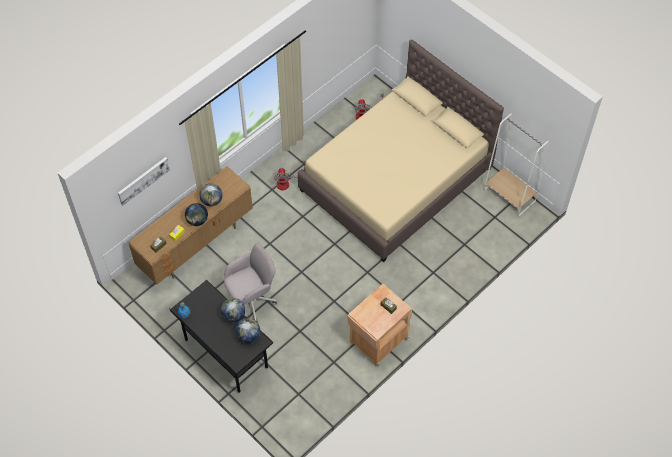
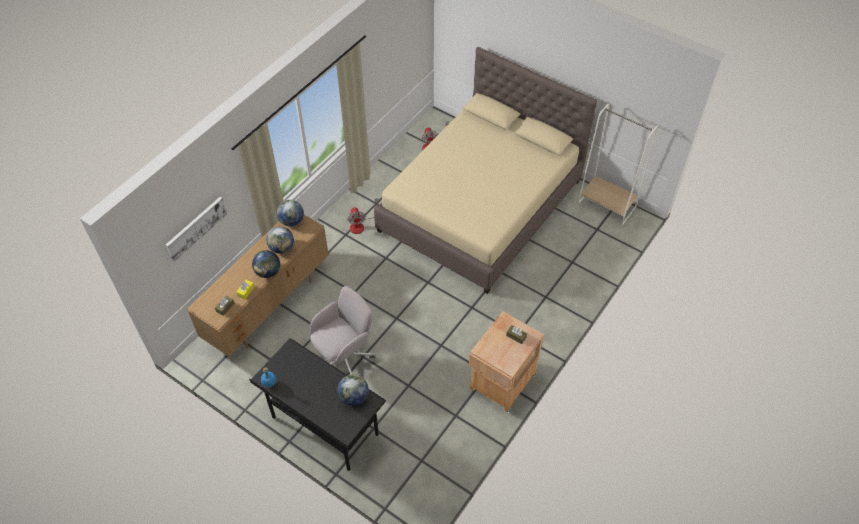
camera: 10 degrees left, 5 degrees down
globe [221,298,245,322] -> globe moved to [277,200,304,226]

